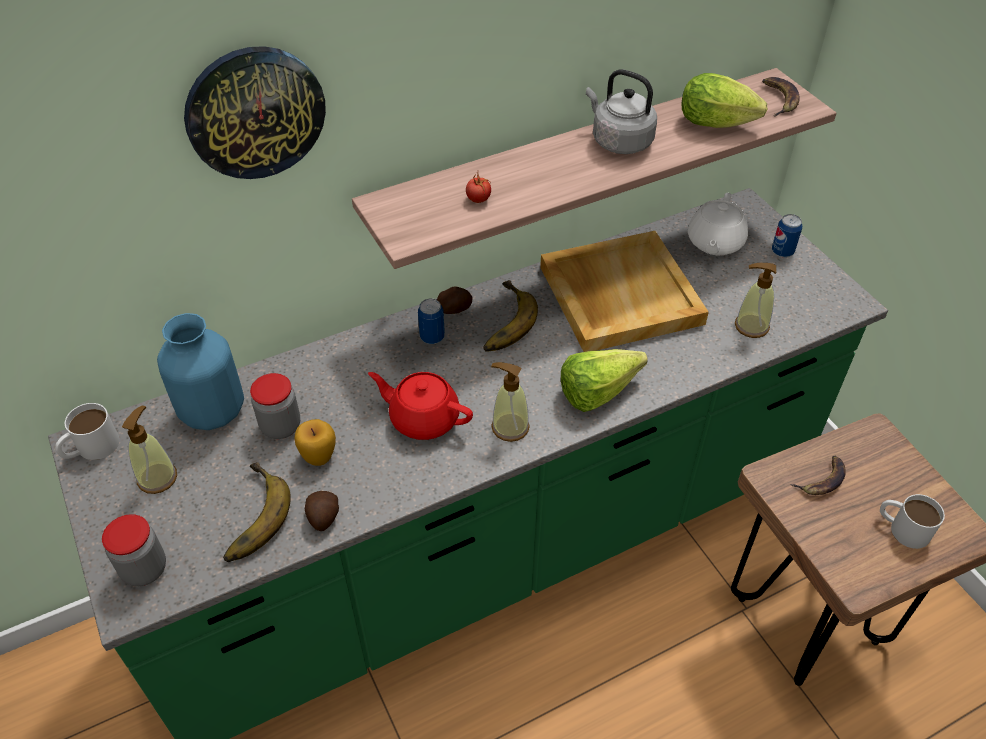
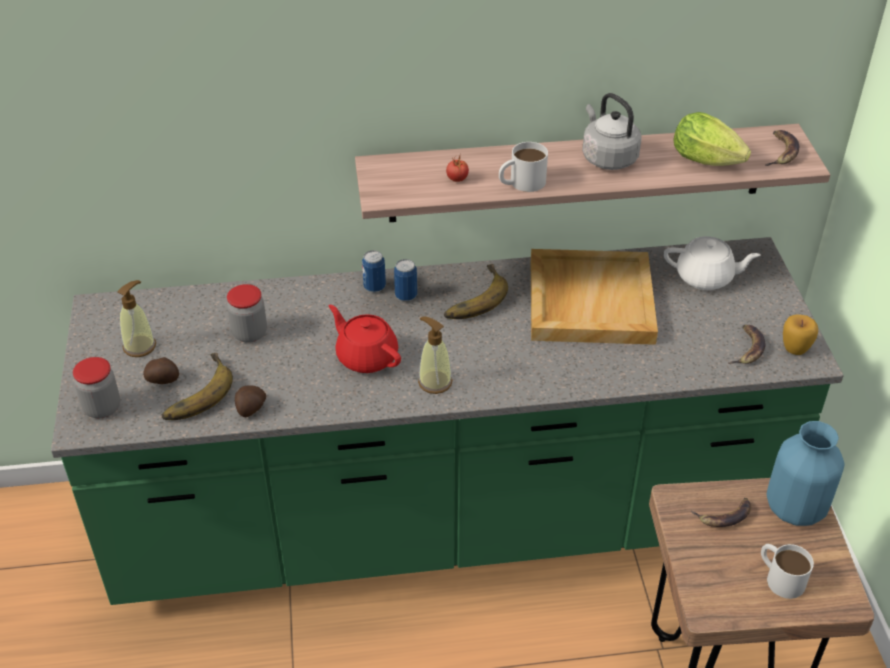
camera: 20 degrees right, 5 degrees down
white mug [55,403,120,460] -> white mug moved to [499,142,548,192]
blue vase [157,313,244,430] -> blue vase moved to [767,421,845,526]
wall clock [184,46,326,179] -> none
apple [295,419,336,466] -> apple moved to [783,315,818,355]
potato [437,286,472,314] -> potato moved to [143,357,179,384]
lettuce [561,349,648,412] -> none
white teapot [688,193,748,255] -> white teapot turned 120 degrees counterclockwise [664,236,761,290]
soap dispenser [735,263,776,338] -> none
can [772,214,802,257] -> can moved to [362,250,386,292]
none -> banana [728,325,765,364]

